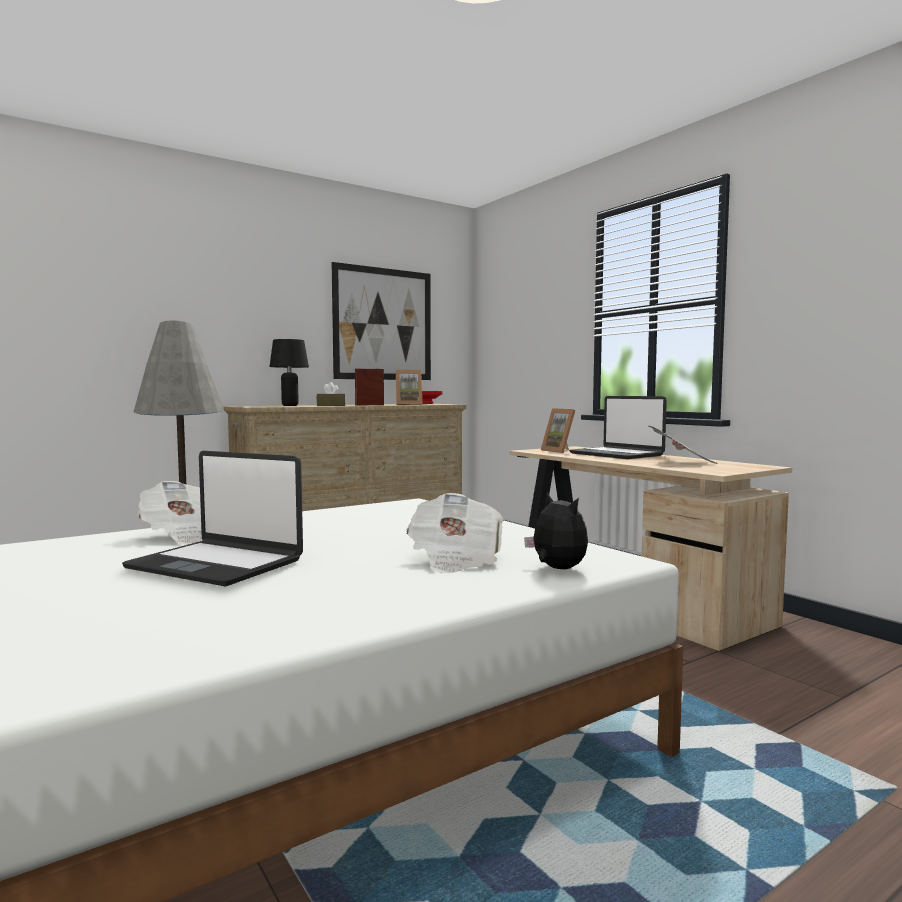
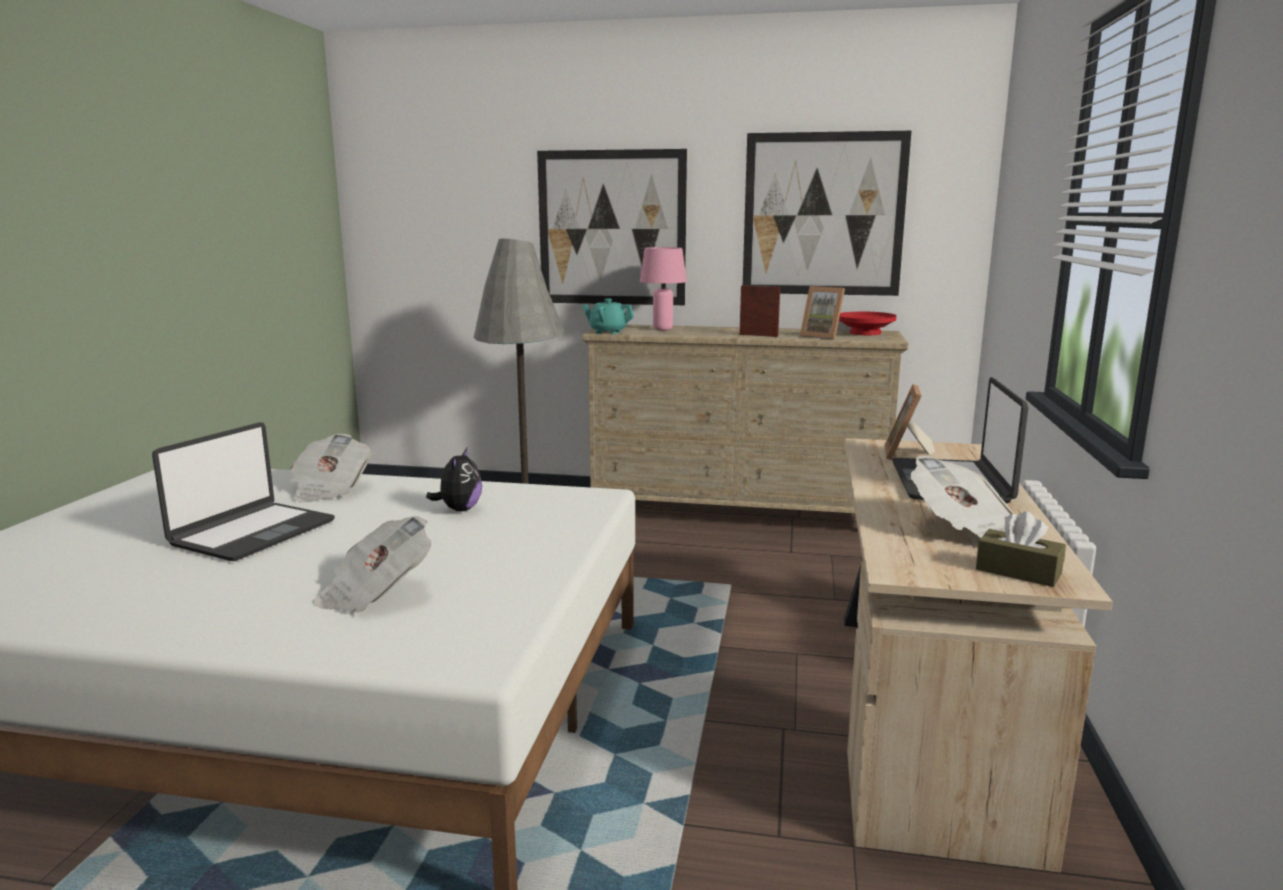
camera: 45 degrees right, 10 degrees up
laptop [122,451,303,587] -> laptop turned 135 degrees counterclockwise [152,422,335,561]
black table lamp [270,339,309,406] -> pink table lamp [640,247,687,331]
brown tissue box [316,382,345,406] -> brown tissue box moved to [976,511,1066,587]
plush toy [524,492,588,569] -> plush toy moved to [426,448,482,511]
none -> picture [537,149,687,305]
none -> turquoise teapot [582,298,634,334]

